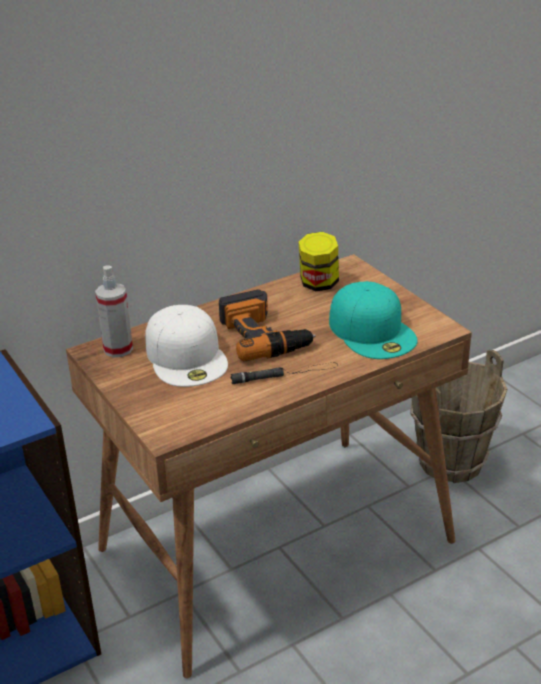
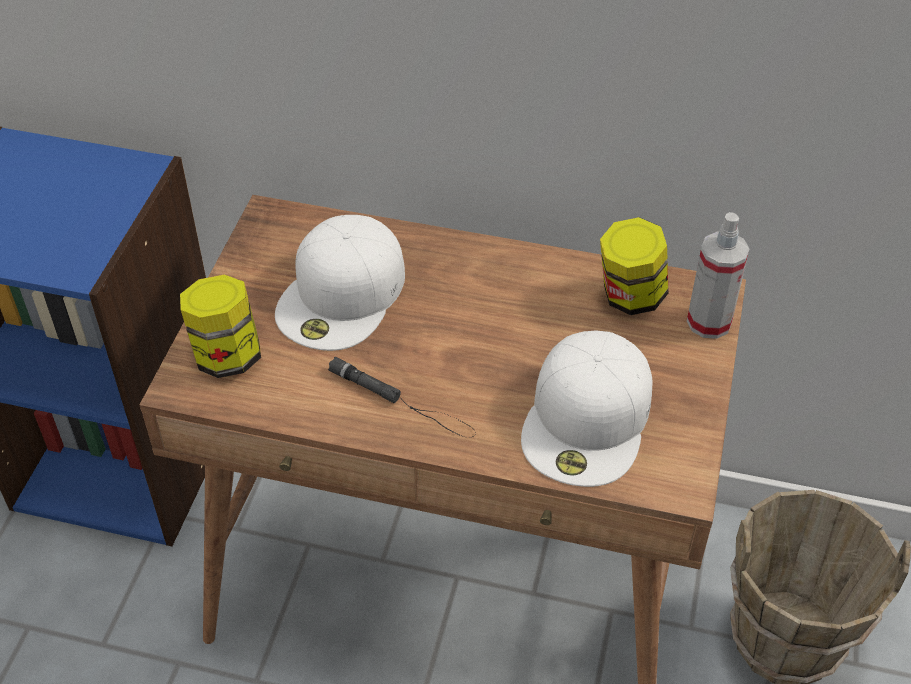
camera: 45 degrees right, 15 degrees up
spray bottle [95,265,133,357] -> spray bottle moved to [687,212,749,339]
power drill [219,289,316,361] -> none
turquoise cap [329,281,418,359] -> white cap [521,330,653,487]
none -> jar [180,275,261,378]

